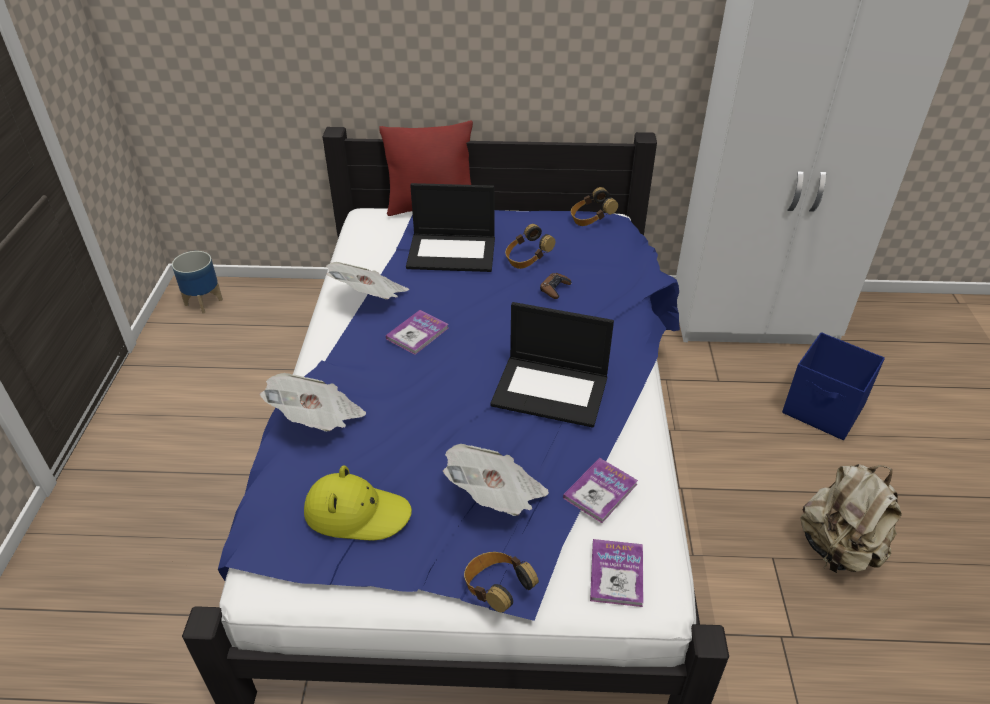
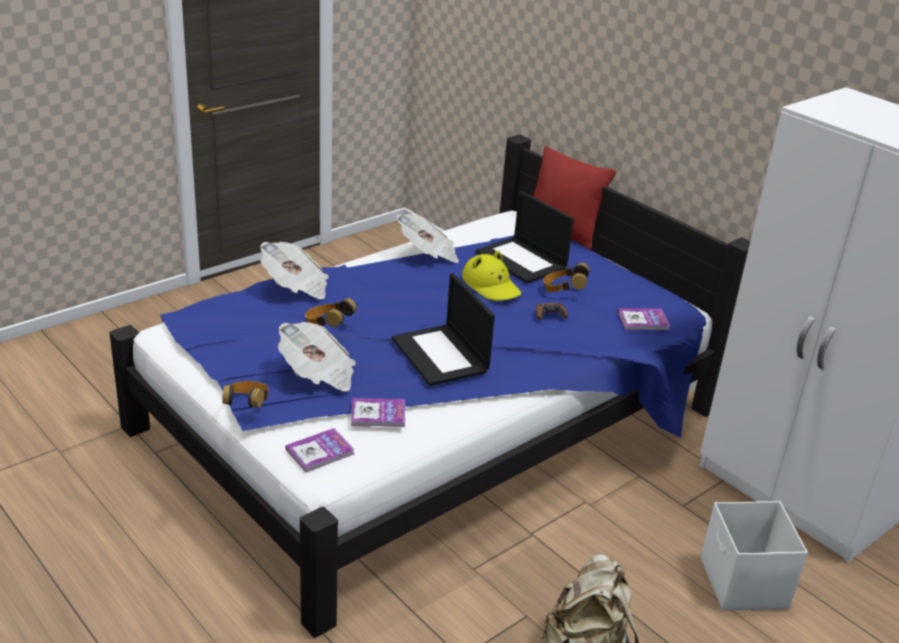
camera: 45 degrees right, 10 degrees down
planter [172,251,223,314] -> none
yellow hat [304,465,412,540] -> yellow hat moved to [462,251,521,301]
book [386,310,448,355] -> book moved to [618,308,670,330]
headphones [571,187,618,226] -> headphones moved to [305,298,357,327]
blue storage box [782,332,885,440] -> white storage box [701,501,808,611]

